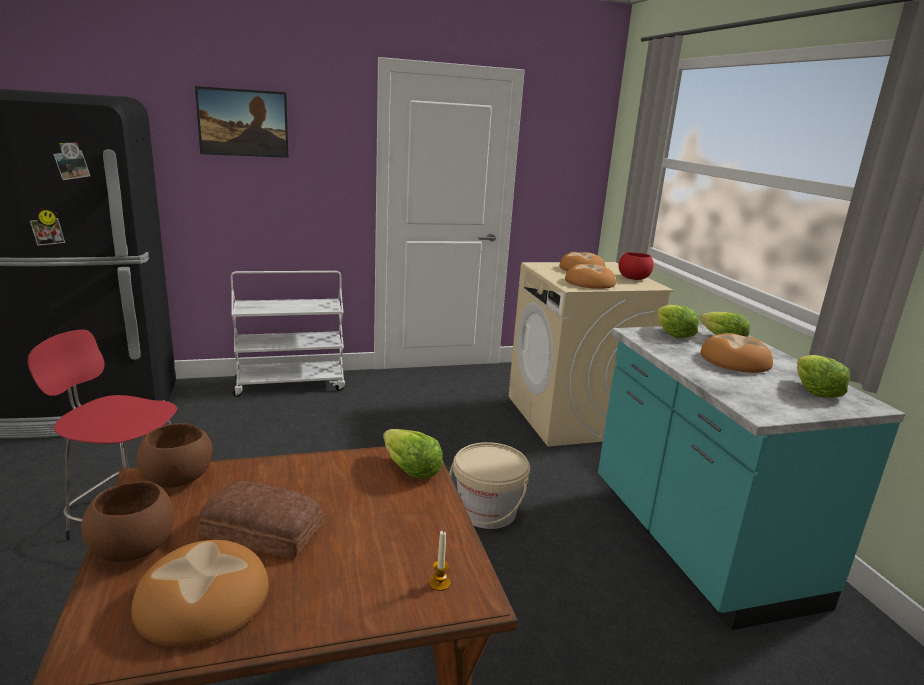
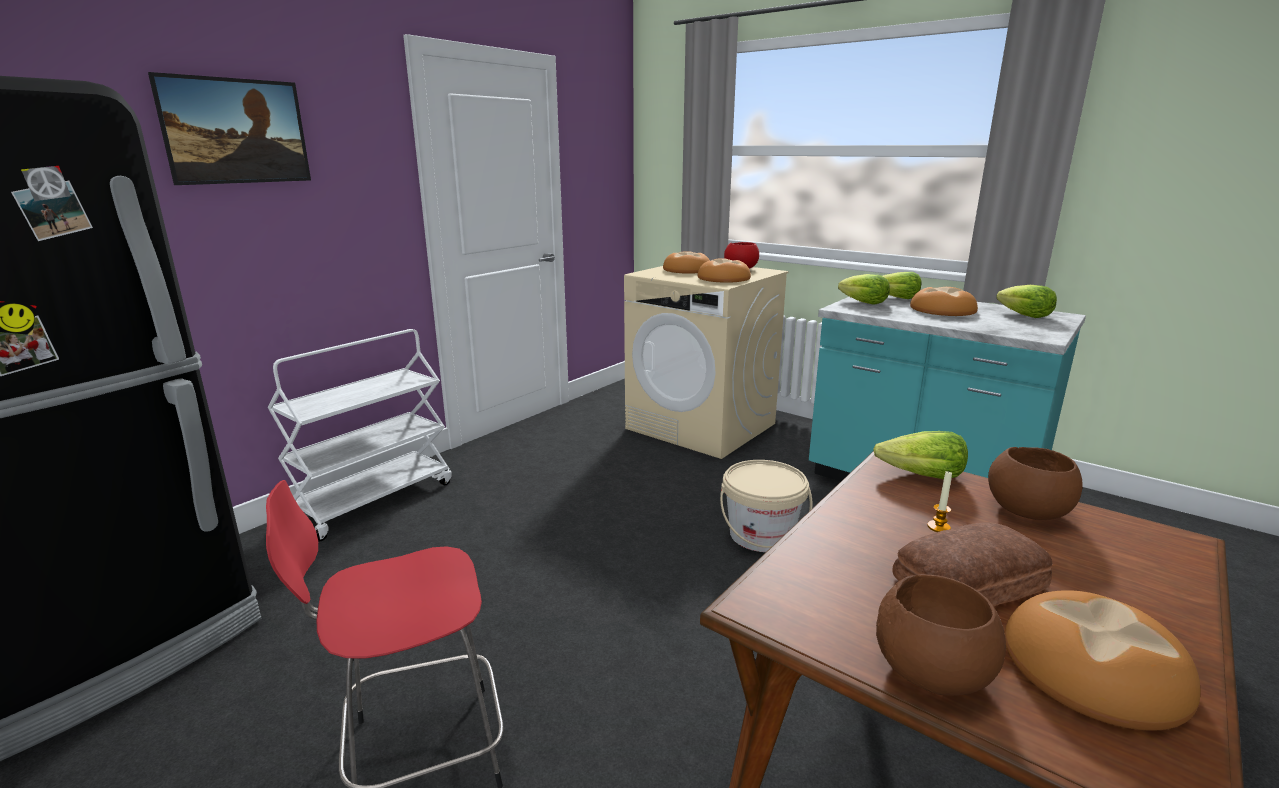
camera: 35 degrees left, 0 degrees up
brown bowl [137,423,213,488] -> brown bowl moved to [988,447,1083,520]
candle [429,531,451,591] -> candle moved to [927,471,952,532]

